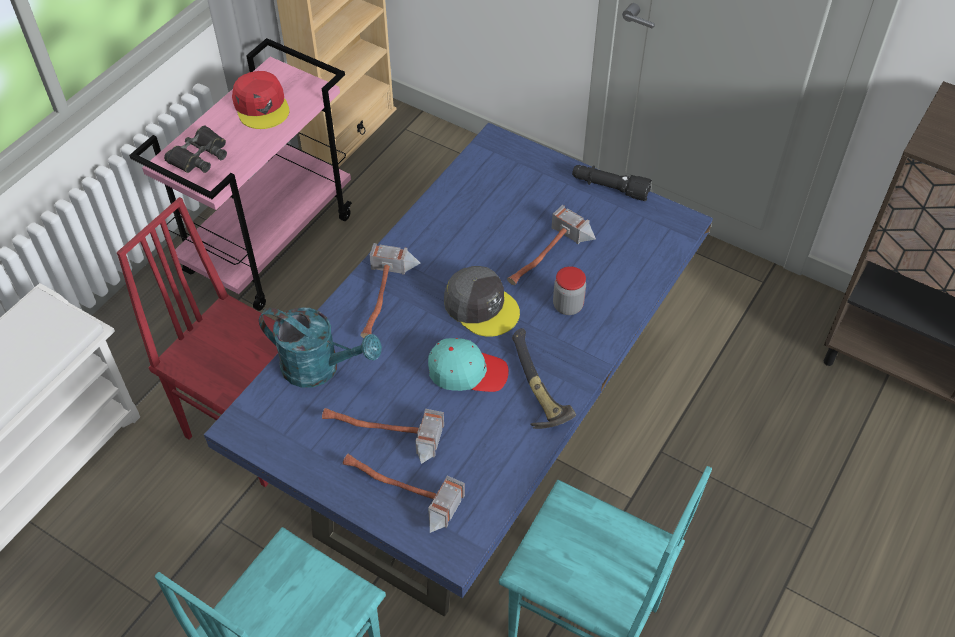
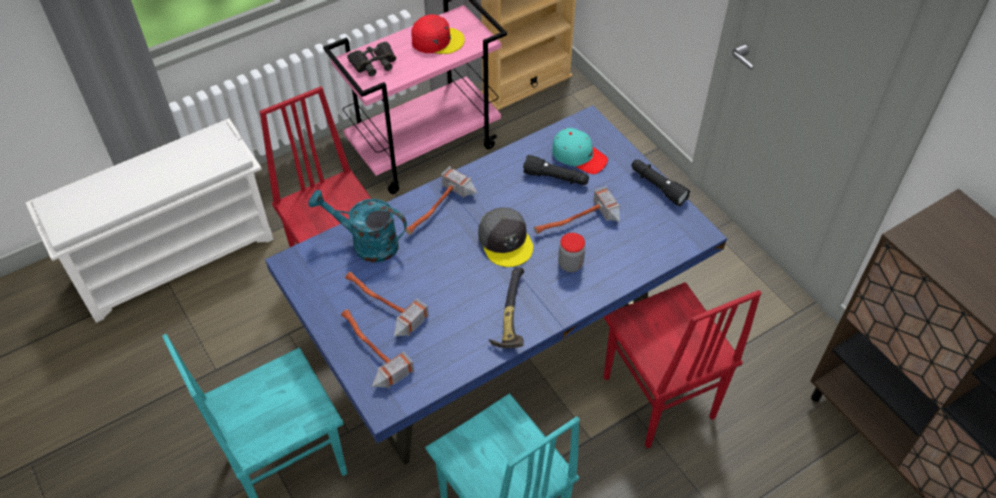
camera: 25 degrees right, 0 degrees up
red cap [232,71,290,129] -> red cap turned 90 degrees counterclockwise [411,14,465,54]
turquoise watering can [259,308,382,388] -> turquoise watering can turned 150 degrees clockwise [308,190,407,262]
turquoise cap [428,338,509,392] -> turquoise cap moved to [552,128,608,174]
none -> black flashlight [523,155,589,185]
none -> red chair [604,282,761,449]

